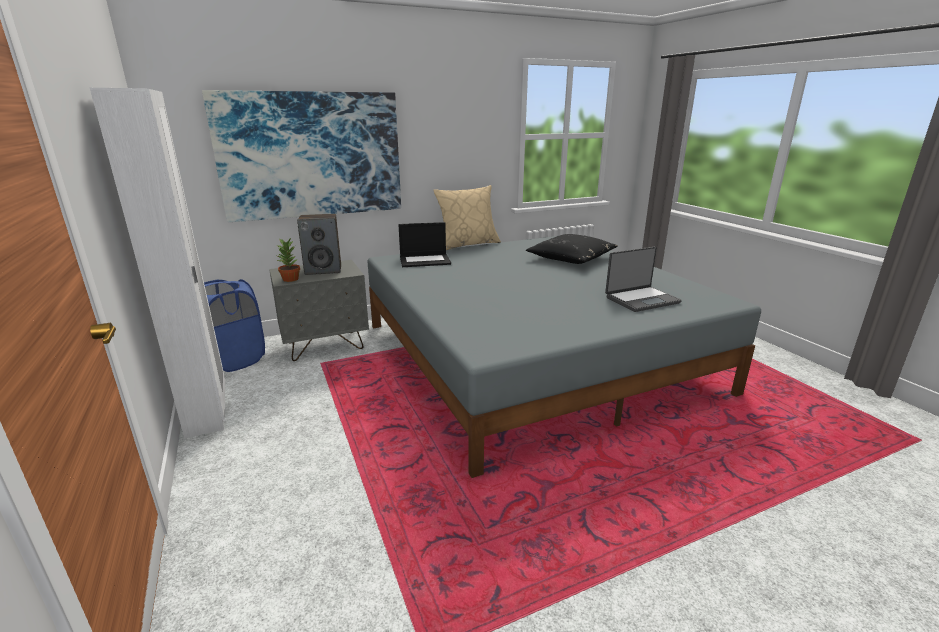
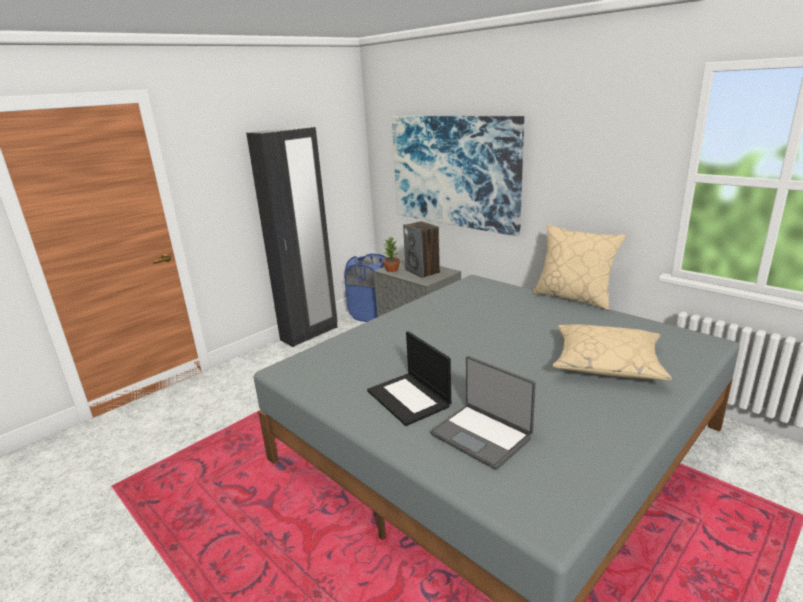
camera: 70 degrees right, 0 degrees up
white wardrobe [90,88,225,438] -> black wardrobe [246,127,338,347]
laptop [398,222,451,267] -> laptop moved to [367,331,451,426]
black pillow [526,234,618,264] -> beige pillow [552,324,672,380]

